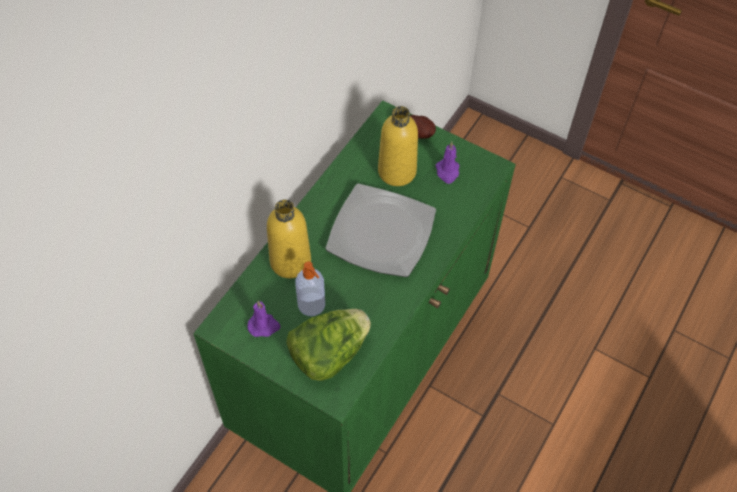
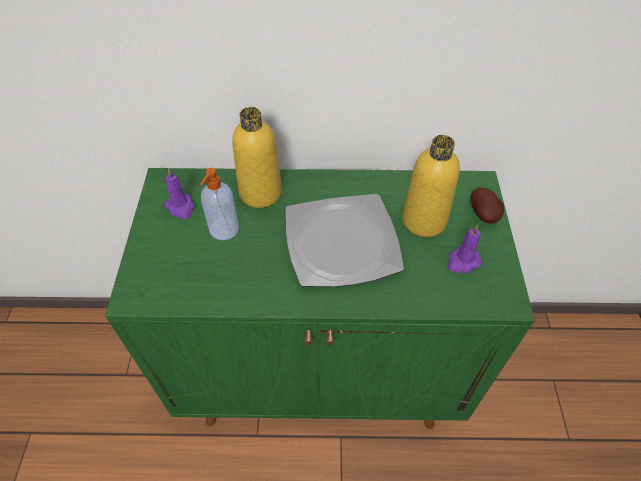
camera: 60 degrees right, 5 degrees down
lettuce [286,309,371,381] -> none

